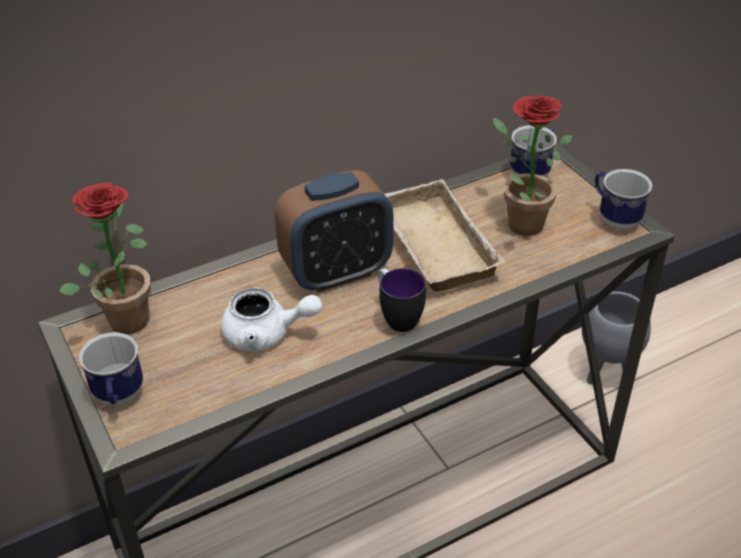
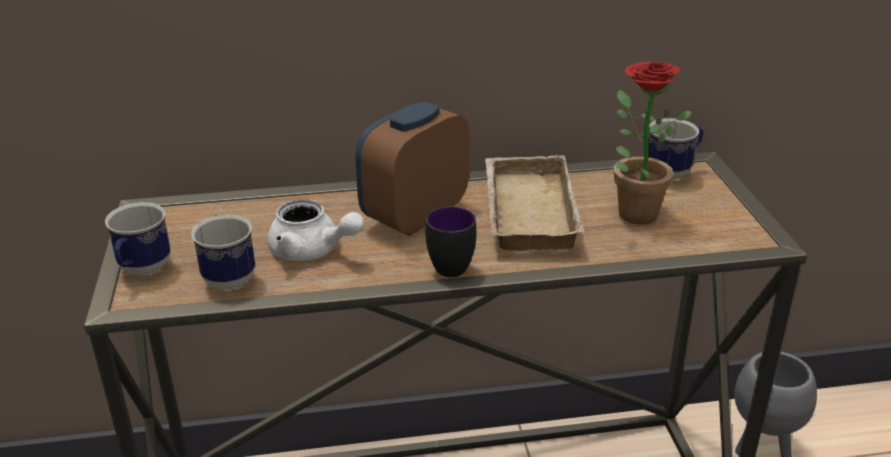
camera: 20 degrees right, 10 degrees down
potted plant [59,182,151,334] -> none
alarm clock [275,170,393,293] -> alarm clock turned 135 degrees clockwise [355,102,470,236]
mug [595,169,652,230] -> mug moved to [191,215,255,290]

